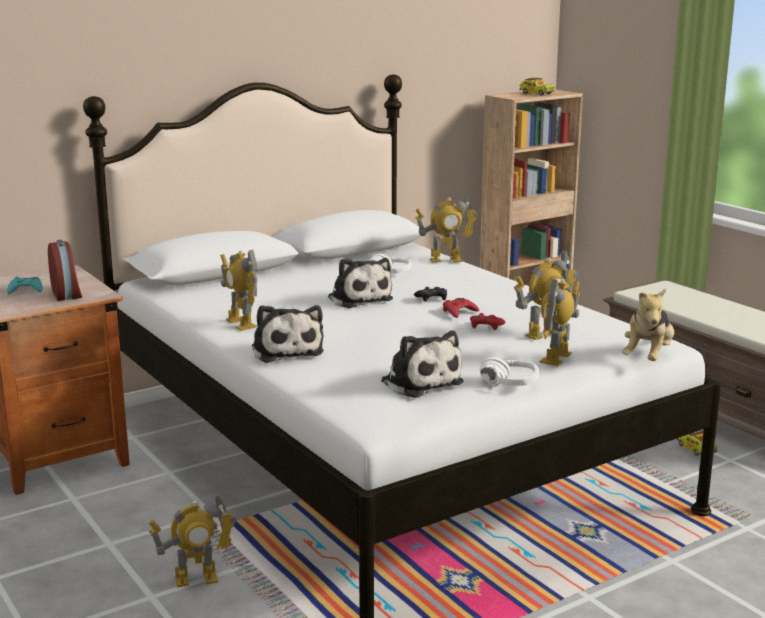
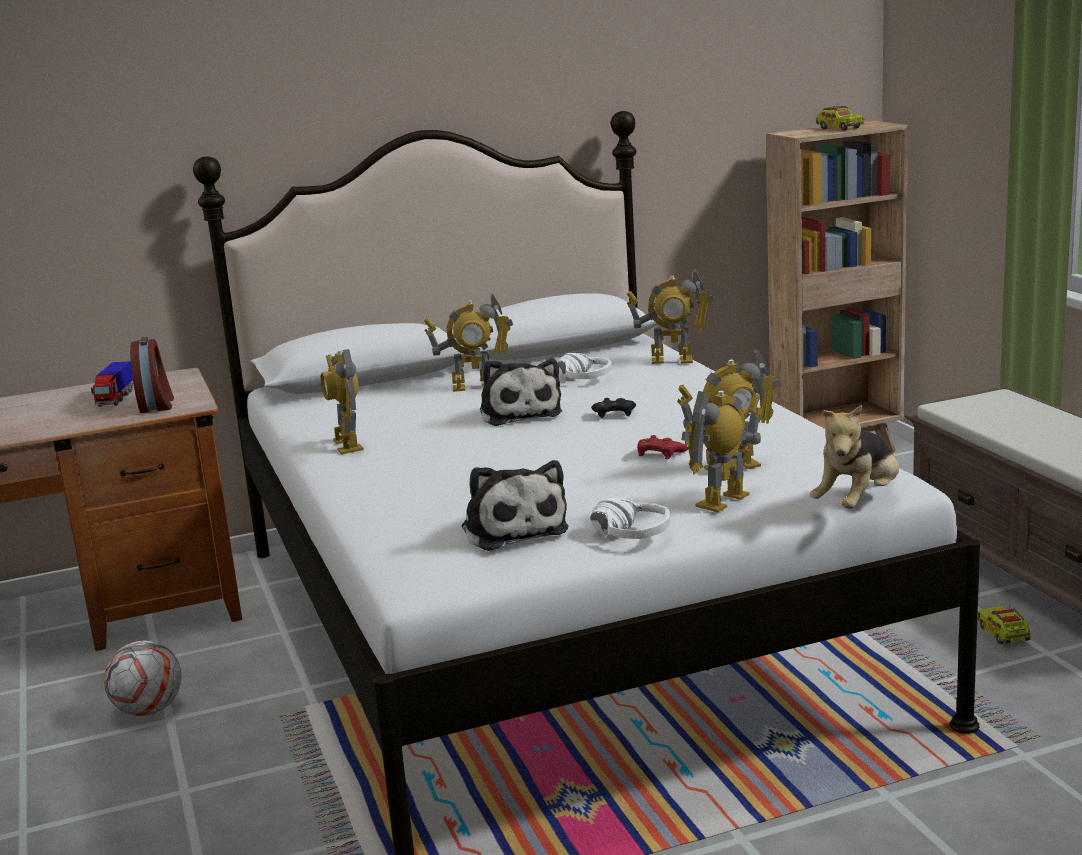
camera: 15 degrees right, 0 degrees up
turquoise game controller [7,277,43,294] -> toy truck [91,361,133,407]
toy robot [149,493,237,587] -> toy robot moved to [424,293,513,392]
plush toy [252,305,324,363] -> none
red game controller [443,298,479,318] -> none
none -> football [104,641,181,716]

